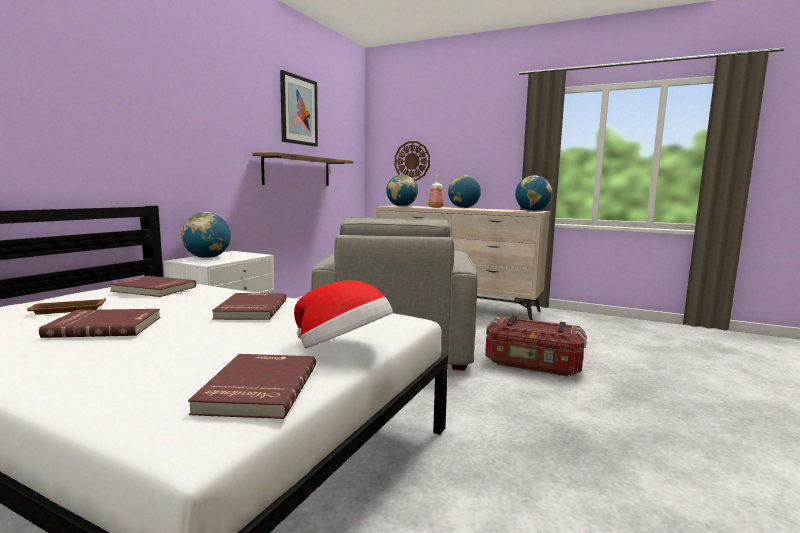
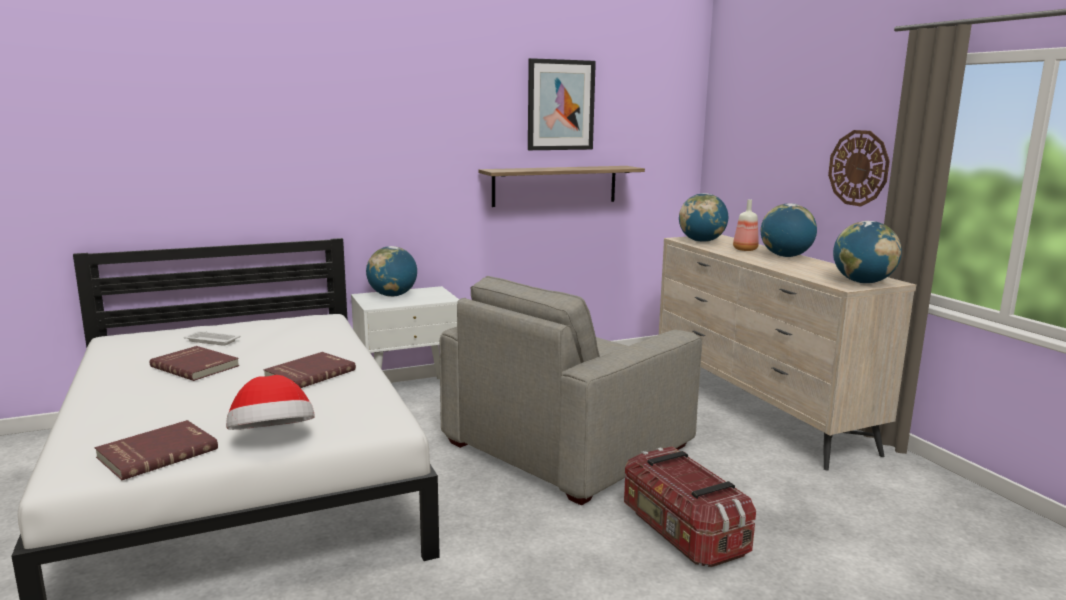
camera: 40 degrees right, 5 degrees up
brown tray [27,298,106,315] -> white tray [184,331,240,346]
red book [110,276,196,297] -> none
wall clock [395,141,430,181] -> wall clock moved to [828,130,890,206]

